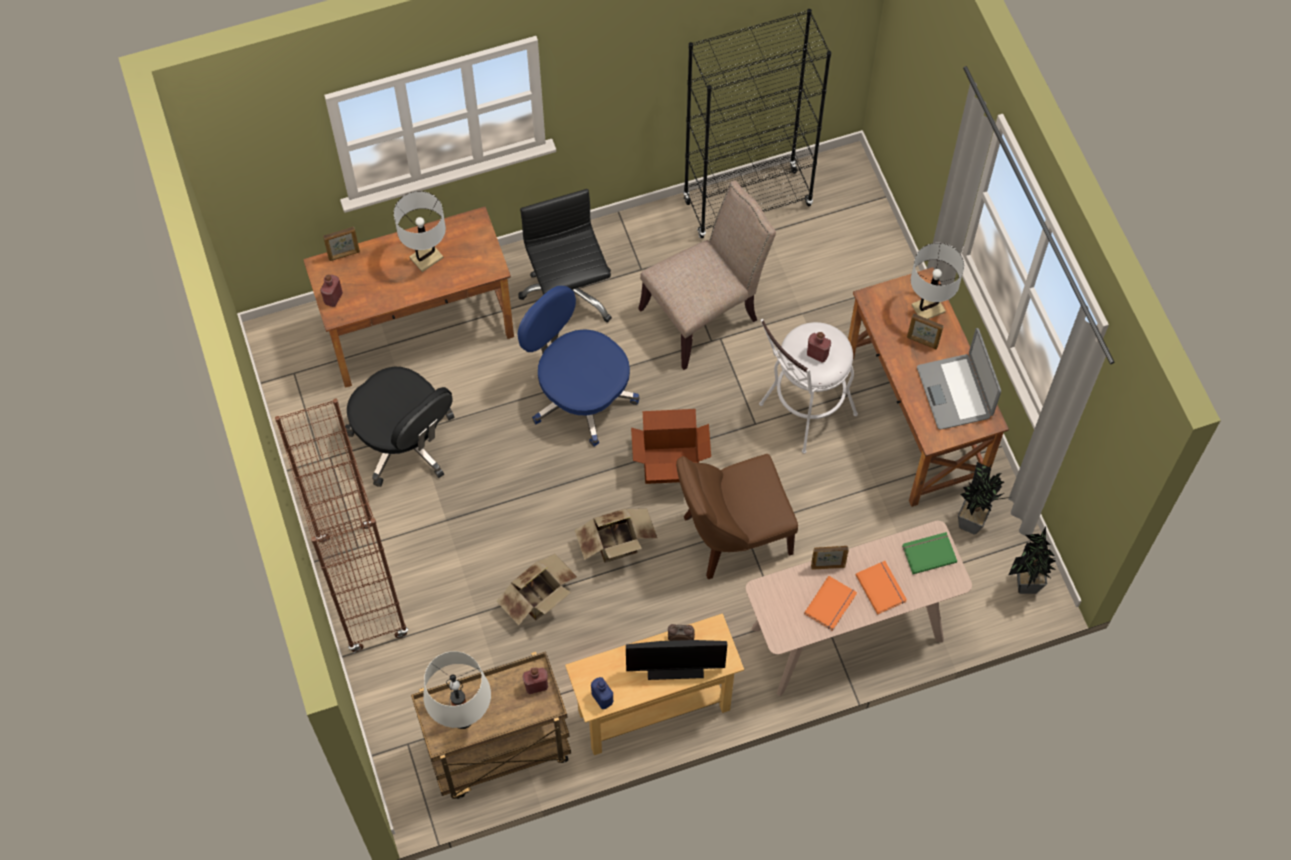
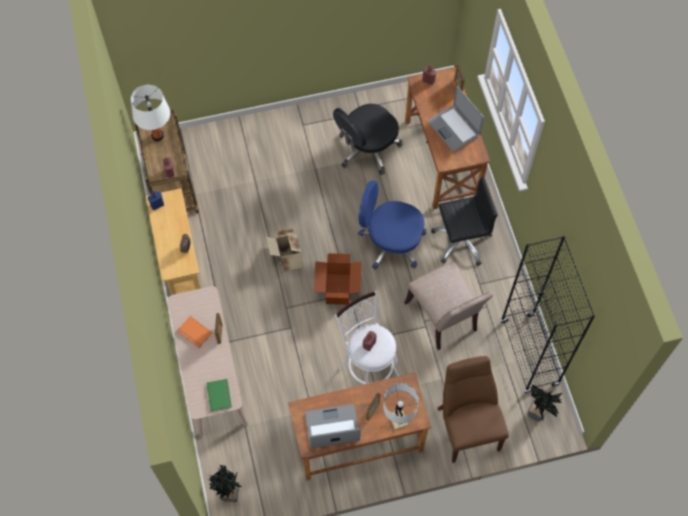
camera: 95 degrees right, 0 degrees up
brown bookcase [275,398,408,653] -> none
white table lamp [394,191,446,272] -> laptop [428,87,484,151]
cardboard box [496,554,577,625] -> none
blue office chair [518,286,639,447] -> blue office chair turned 120 degrees counterclockwise [358,180,426,270]
monitor [626,640,727,680] -> none
brown chair [676,454,798,579] -> brown chair moved to [438,356,509,463]
orange book [855,561,907,615] -> none
potted plant [958,462,1012,535] -> potted plant moved to [528,384,562,422]

